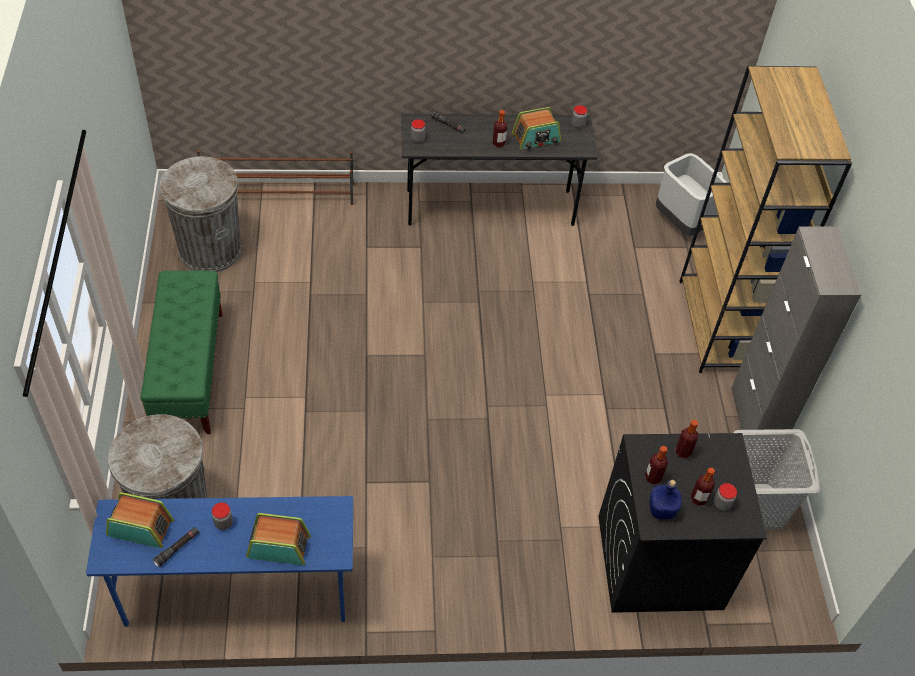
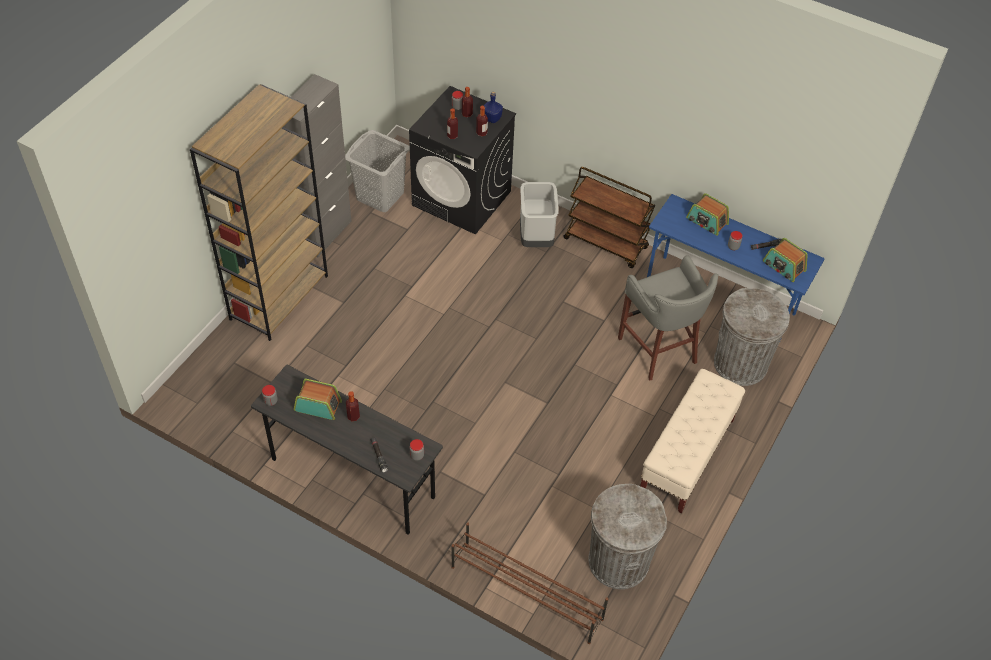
camera: 145 degrees left, 0 degrees up
green bench [140,271,223,434] -> beige bench [640,369,745,514]
grey trash can [656,153,727,236] -> grey trash can moved to [520,182,559,247]
none -> brown cart [563,167,655,268]
none -> grey stool [618,255,718,381]

